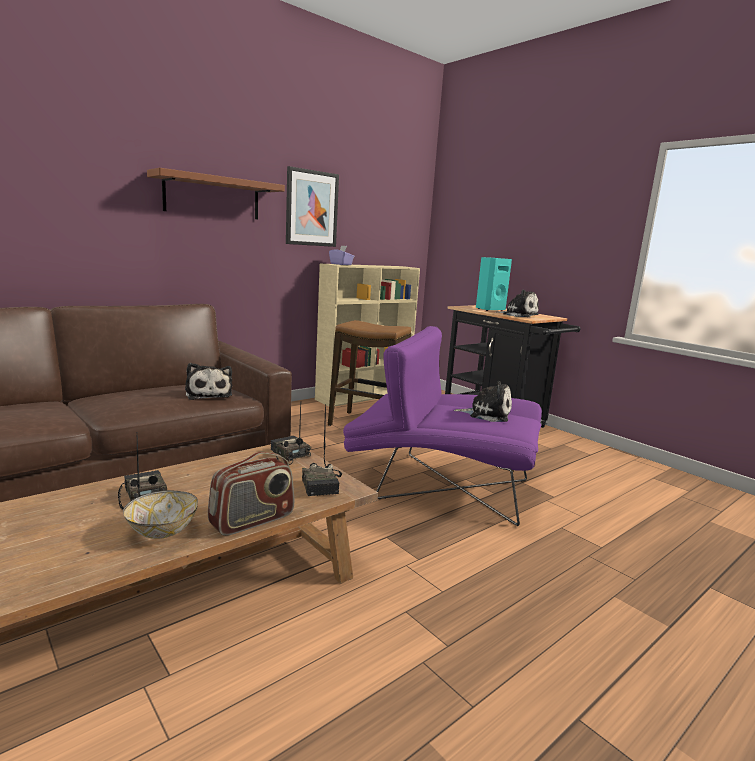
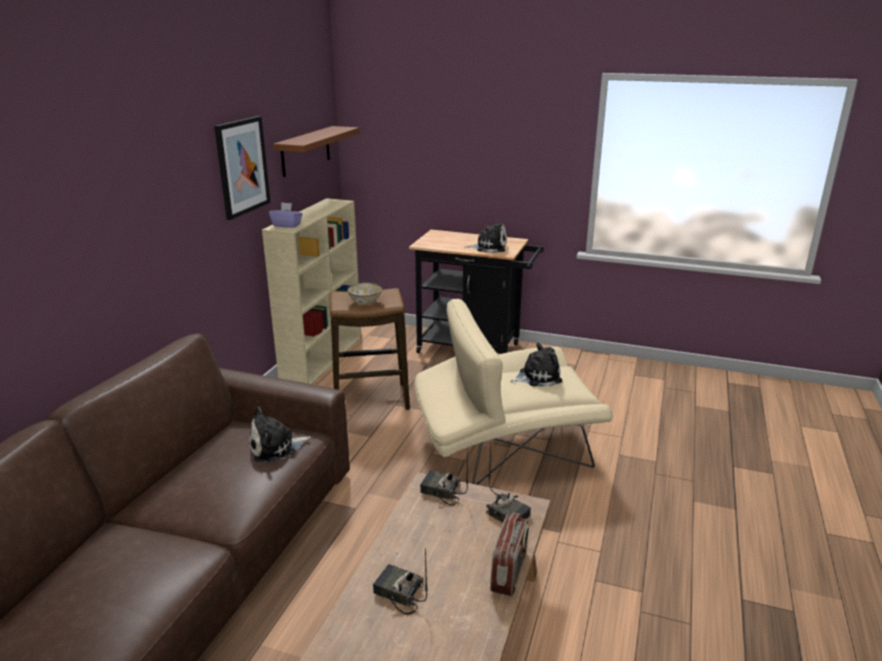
camera: 30 degrees left, 10 degrees up
bowl [123,490,198,539] -> bowl moved to [347,282,382,305]
brown shelf [147,168,285,219] -> brown shelf moved to [273,126,360,177]
plush toy [185,363,232,400] -> plush toy turned 120 degrees clockwise [249,407,310,463]
purple armchair [343,326,542,526] -> beige armchair [415,299,613,485]
turquoise speaker [476,257,512,311] -> none

